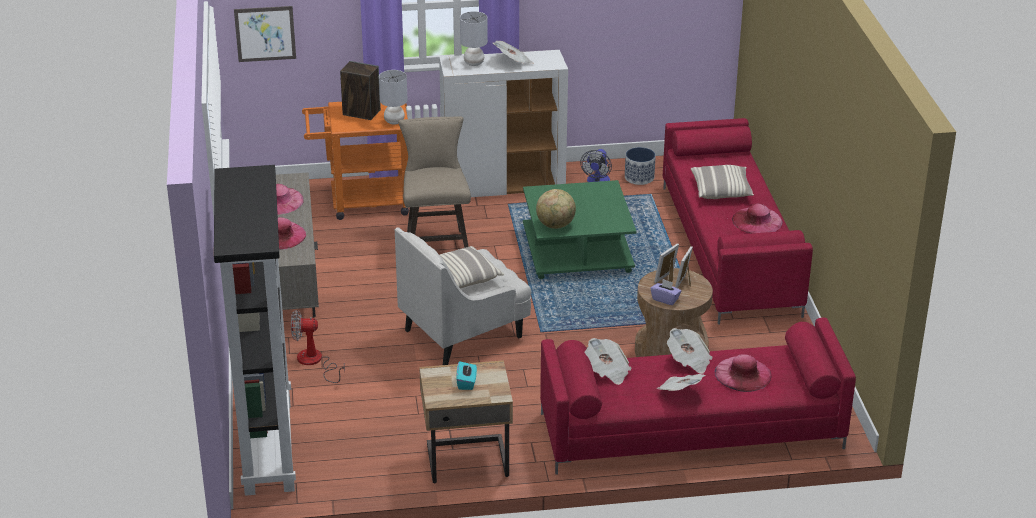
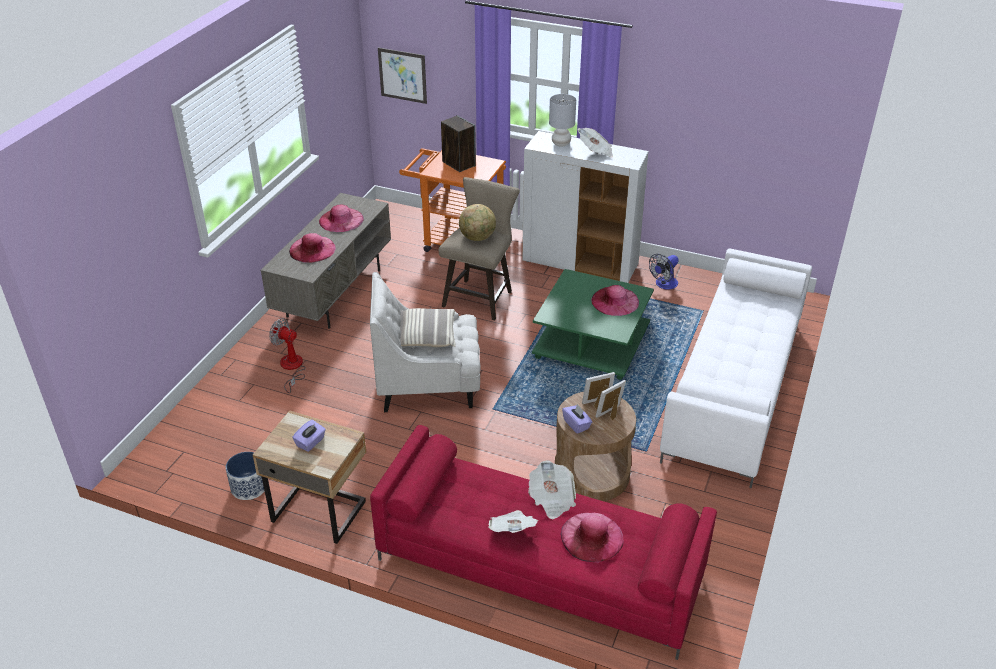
camera: 30 degrees right, 5 degrees up
black bookcase [214,165,296,496] -> none
grey table lamp [379,70,408,125] -> none
turquoise tissue box [456,361,477,390] -> purple tissue box [292,420,326,452]
globe [536,189,576,229] -> globe moved to [459,204,496,241]
newspaper [585,338,632,385] -> none
planter [625,147,656,185] -> planter moved to [226,452,265,500]
red sofa [663,118,813,325] -> white sofa [660,248,812,488]
pillow [691,165,754,199] -> none
pink hat [732,204,782,233] -> pink hat moved to [591,285,639,316]

